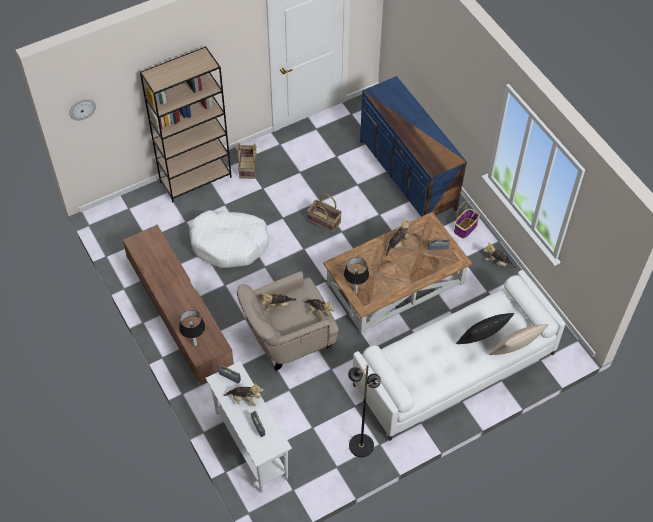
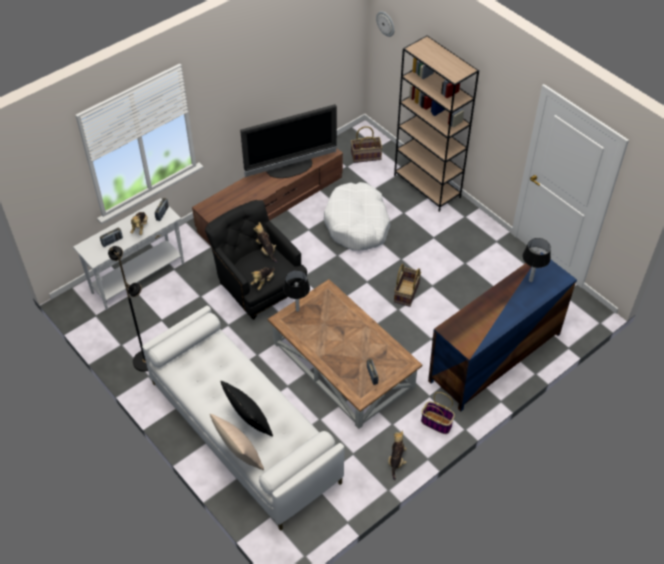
camera: 80 degrees right, 5 degrees down
table lamp [179,310,205,346] -> table lamp moved to [522,238,551,282]
basket [237,143,257,179] -> basket moved to [351,126,383,163]
beige armchair [237,271,339,371] -> black armchair [205,200,307,320]
plush toy [386,219,411,256] -> none
none -> television [240,104,337,178]

